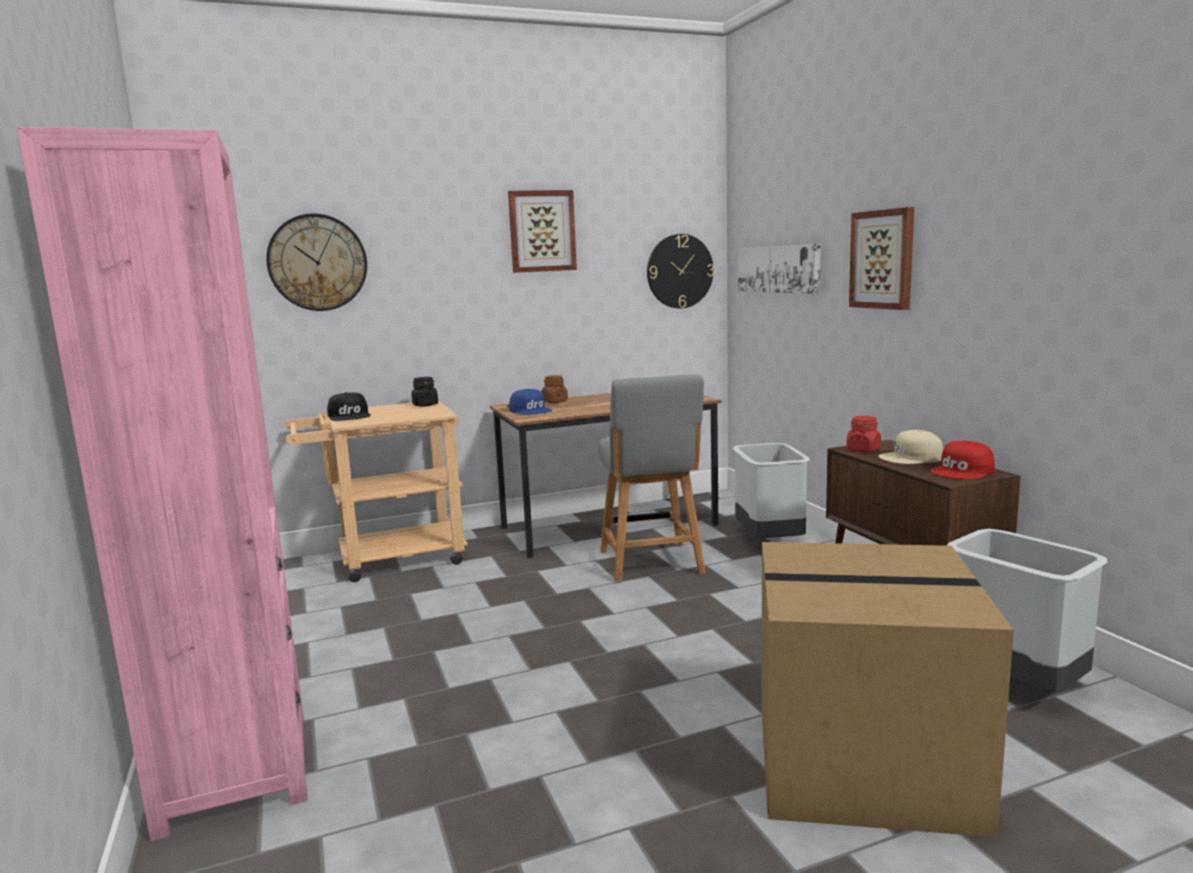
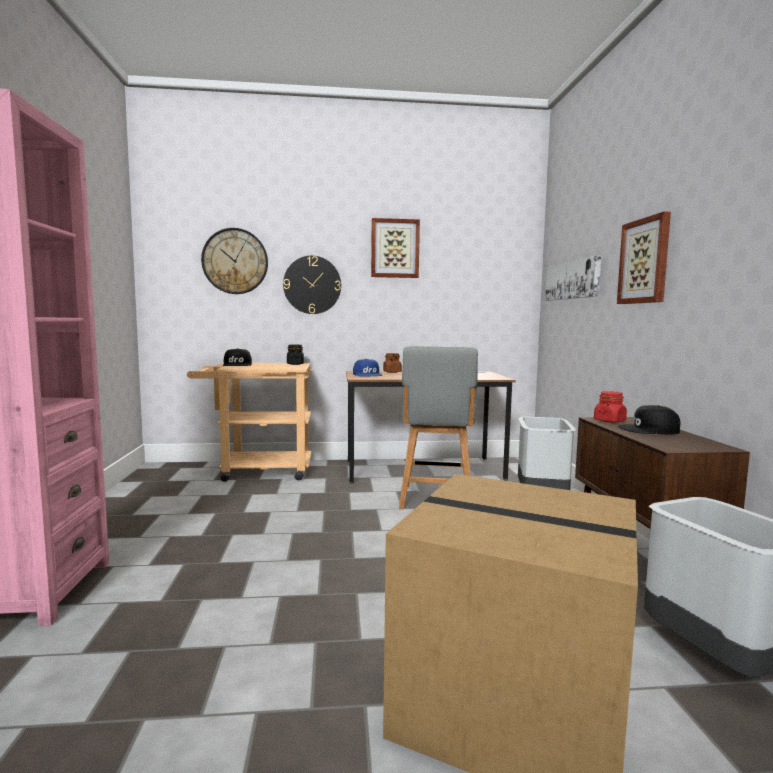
camera: 15 degrees right, 5 degrees down
wall clock [647,234,714,308] -> wall clock moved to [283,256,341,314]
beige cap [878,430,943,464] -> black cap [618,405,680,434]
red cap [931,441,995,479] -> none

